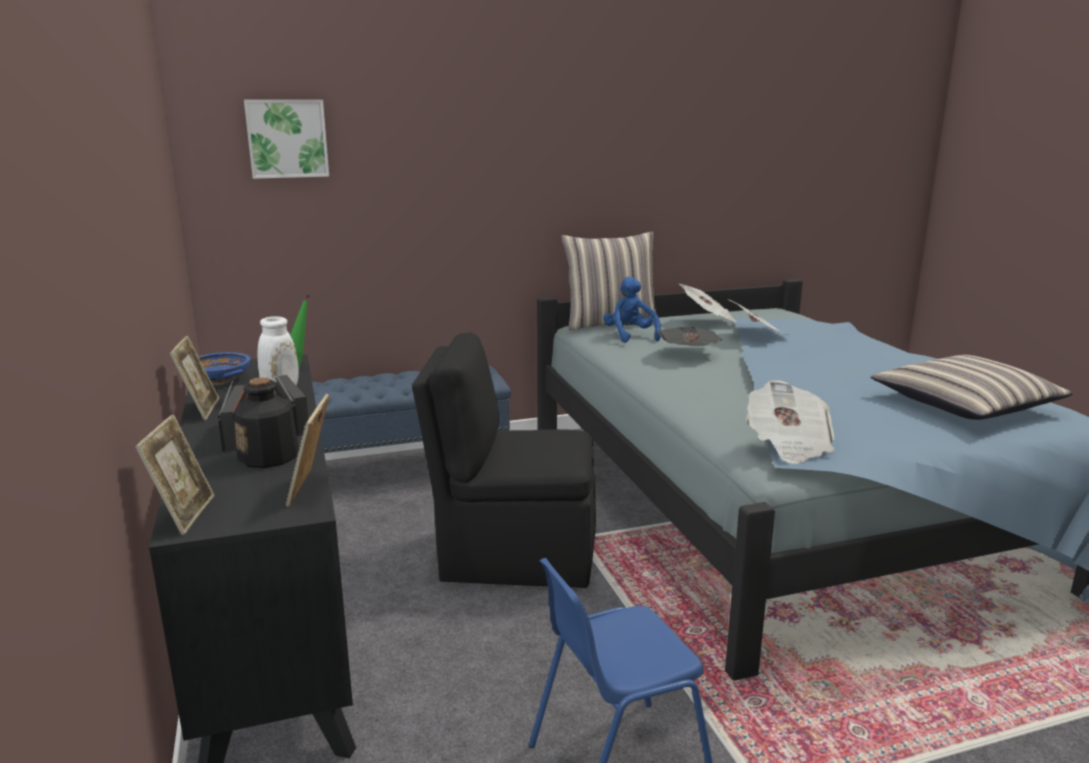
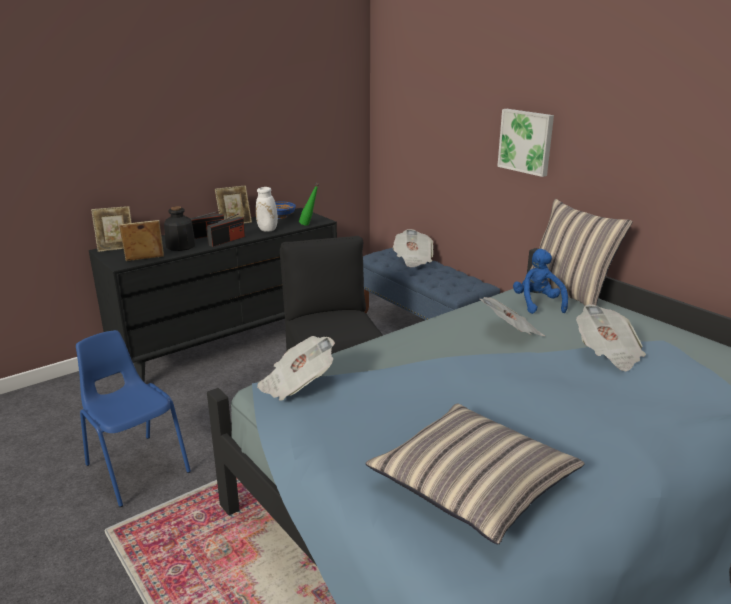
camera: 70 degrees right, 5 degrees up
picture [244,100,329,179] -> picture moved to [497,109,554,177]
blue plush toy [603,277,661,343] -> blue plush toy turned 60 degrees counterclockwise [513,249,568,314]
newspaper [679,284,736,322] -> newspaper moved to [393,229,433,267]

